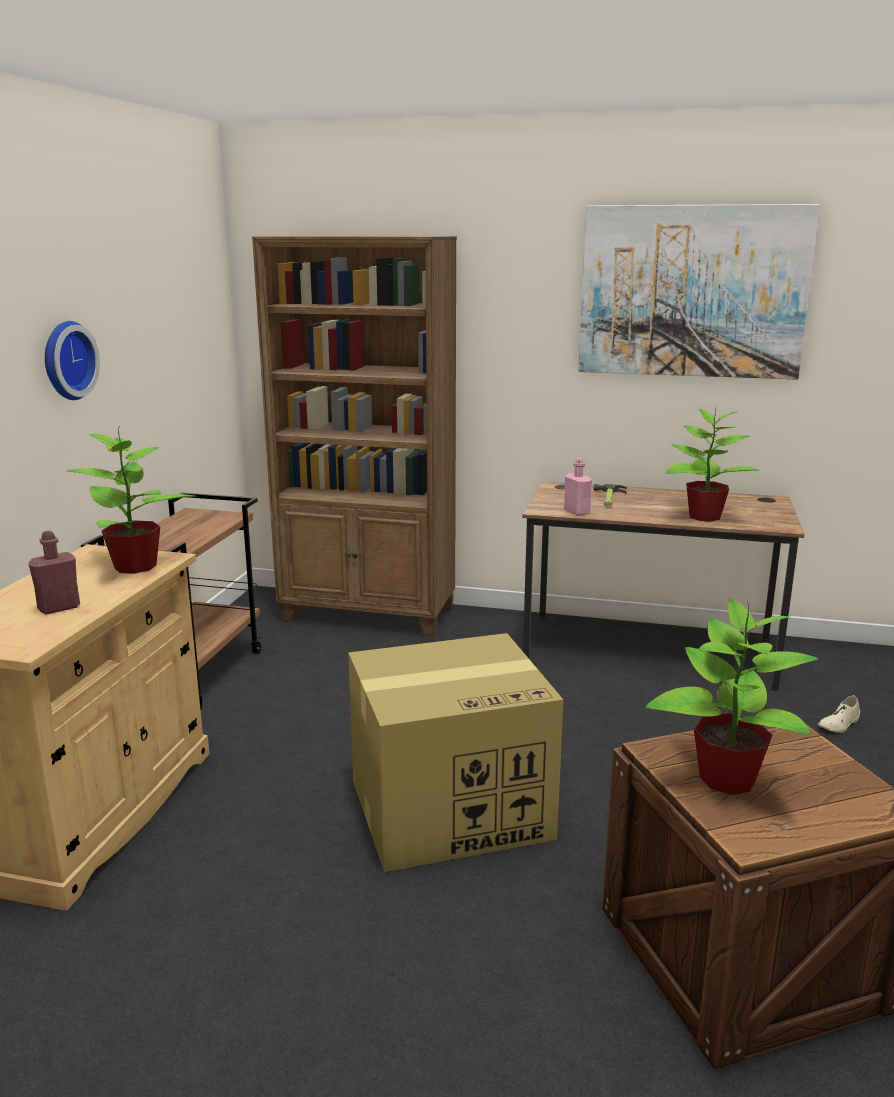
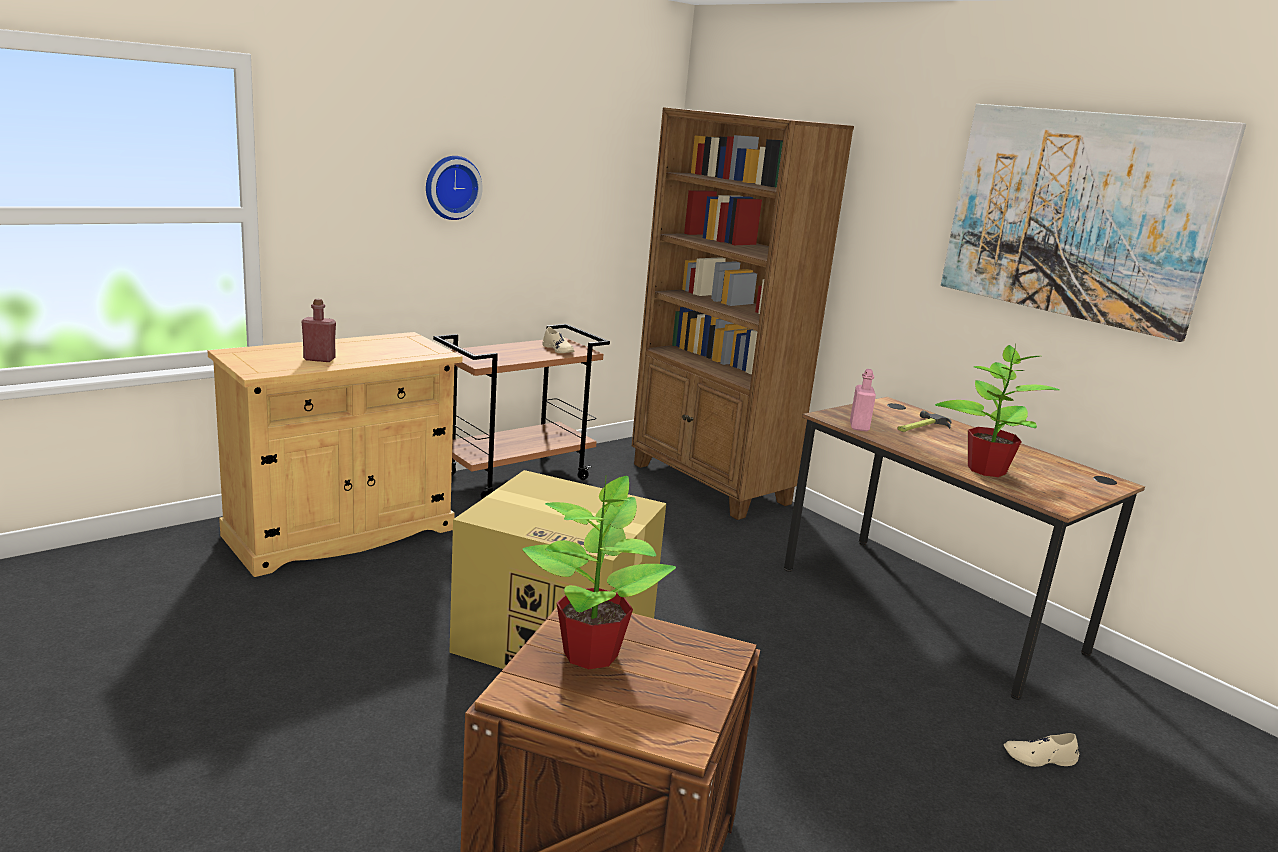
camera: 35 degrees right, 0 degrees up
potted plant [67,429,196,574] -> none
none -> beige shoe [542,327,574,353]

